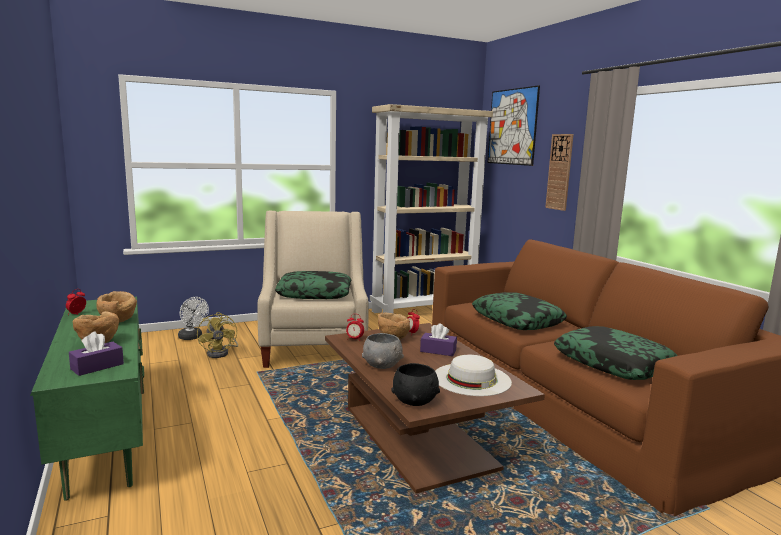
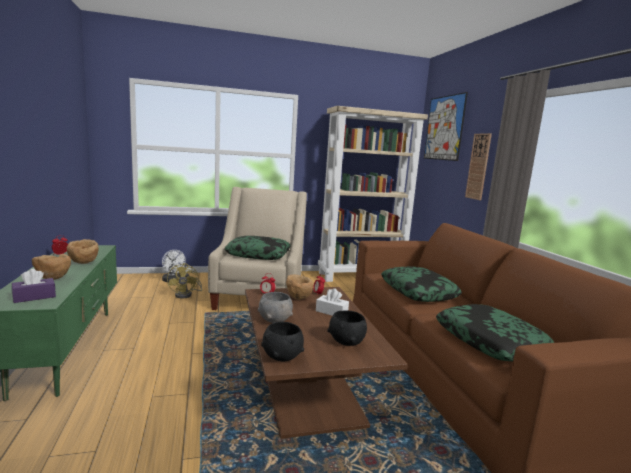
camera: 10 degrees right, 0 degrees up
purple tissue box [420,323,457,356] -> white tissue box [316,288,349,316]
white hat [435,355,512,396] -> black bowl [327,310,367,346]

